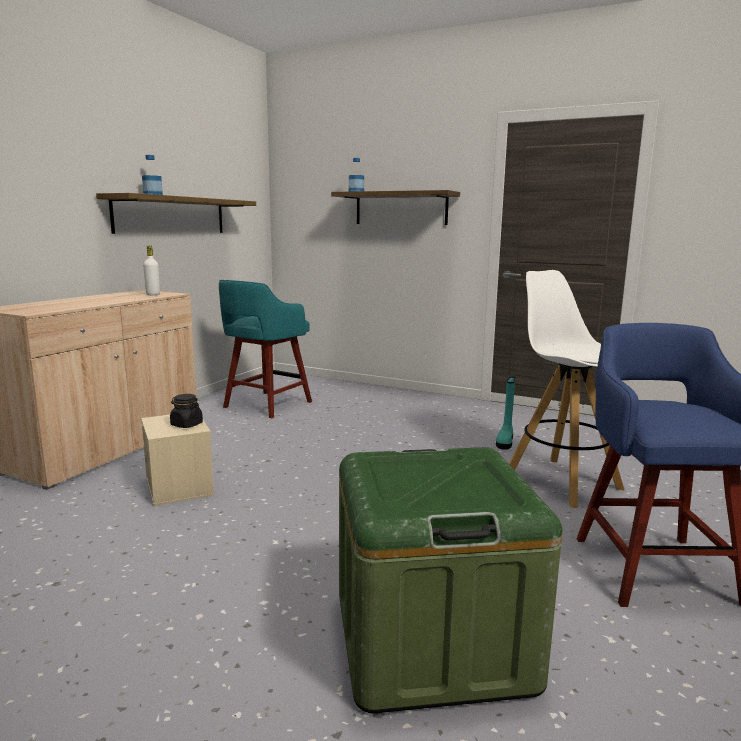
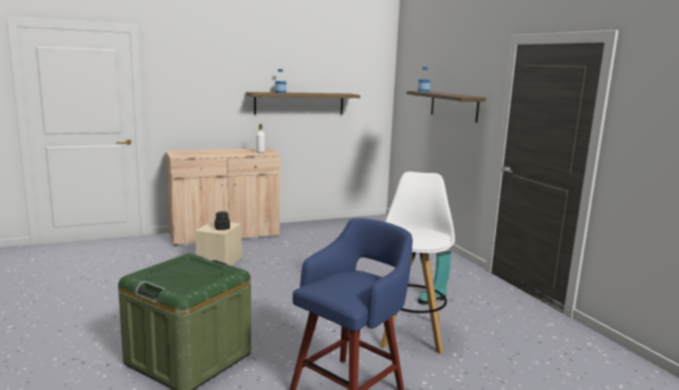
camera: 40 degrees right, 0 degrees up
turquoise stool [219,280,312,418] -> none

